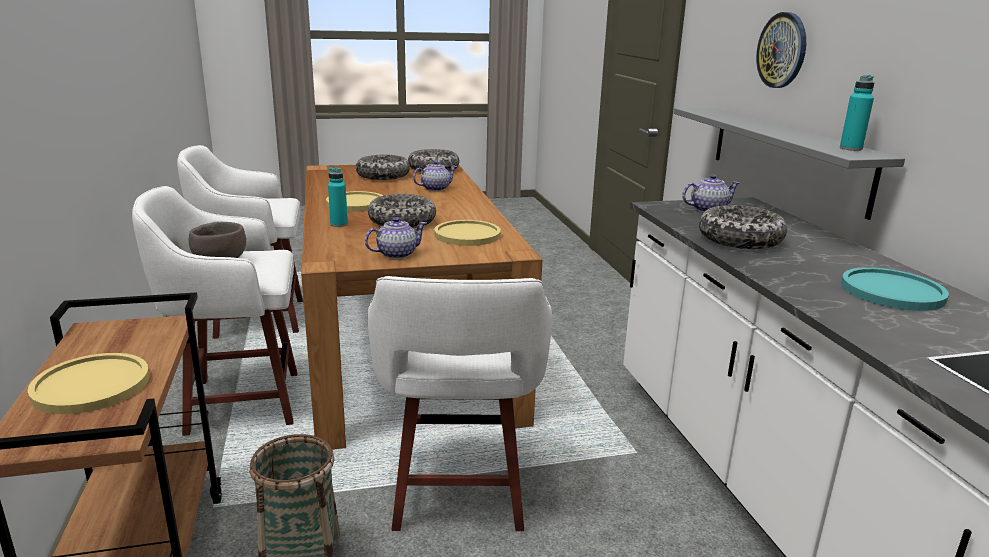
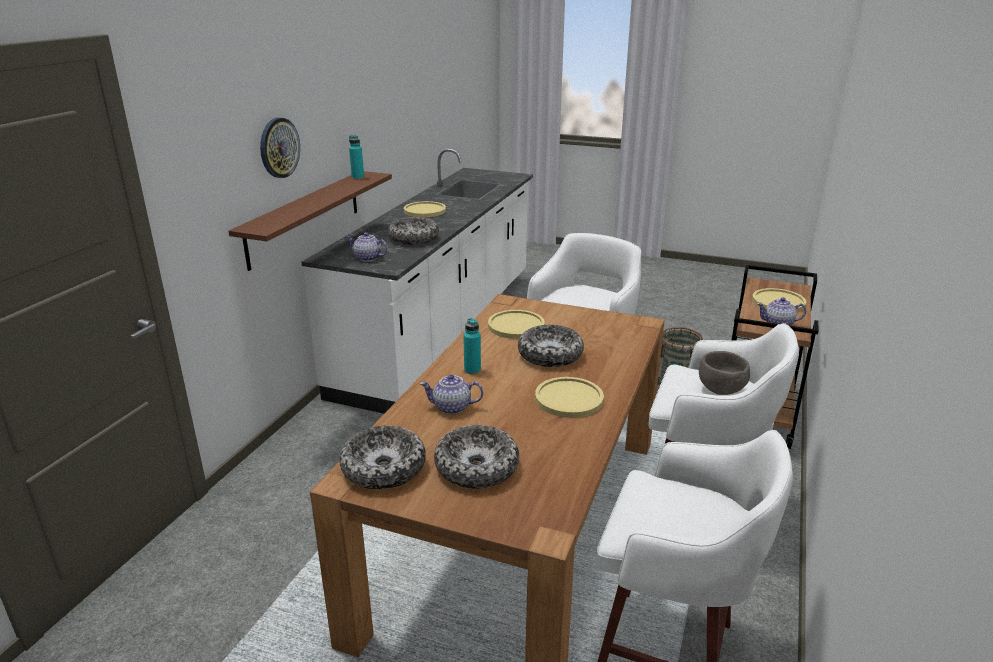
camera: 145 degrees left, 5 degrees up
turquoise bottle [328,167,348,227] -> turquoise bottle moved to [463,318,481,374]
teapot [365,217,427,259] -> teapot moved to [757,297,806,326]
grey shelf [674,108,905,220] -> brown shelf [228,171,392,271]
turquoise plate [841,267,949,311] -> yellow plate [404,201,446,217]

